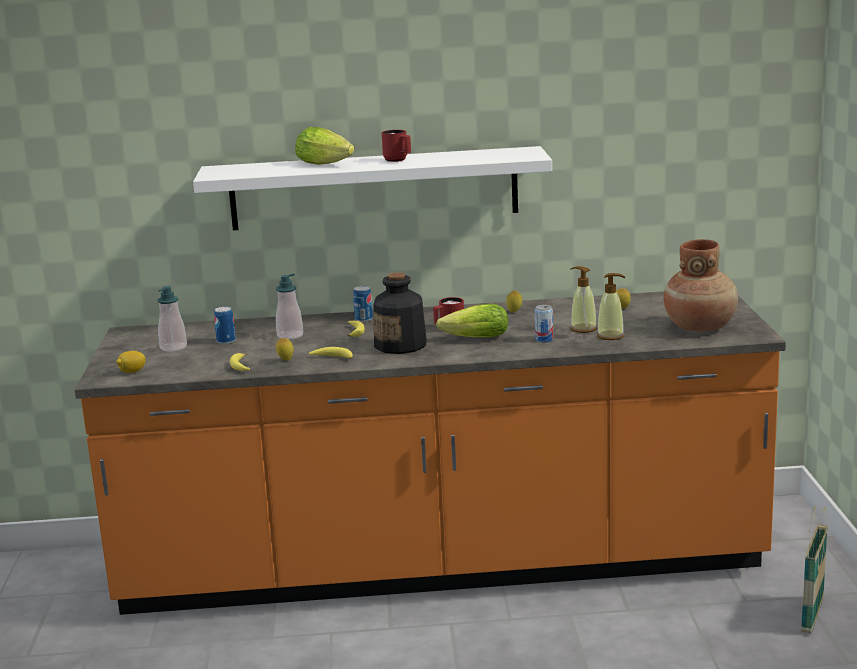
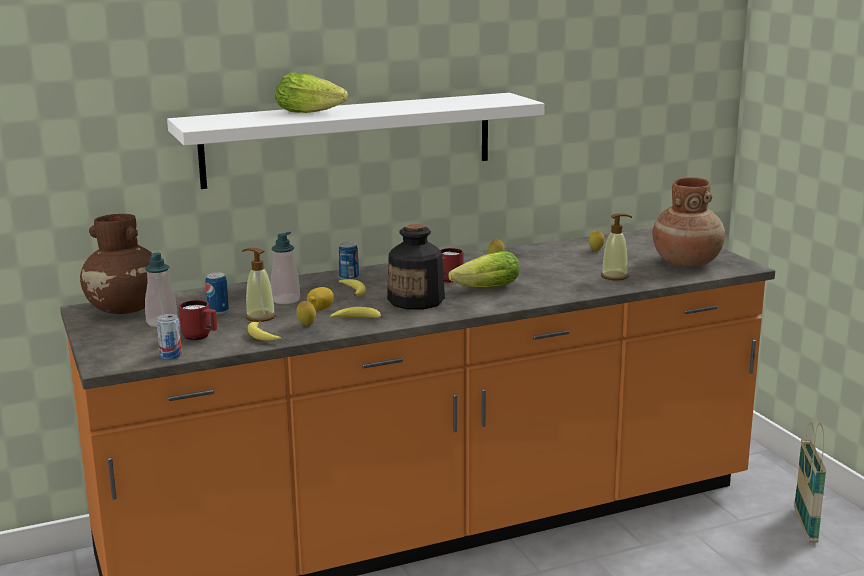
camera: 20 degrees left, 0 degrees up
lemon [116,351,146,373] -> lemon moved to [307,287,334,311]
red mug [382,130,411,162] -> red mug moved to [179,300,217,340]
can [535,305,553,343] -> can moved to [157,314,182,360]
soap dispenser [570,266,597,333] -> soap dispenser moved to [242,248,276,322]
none -> brown vase [80,214,152,314]

